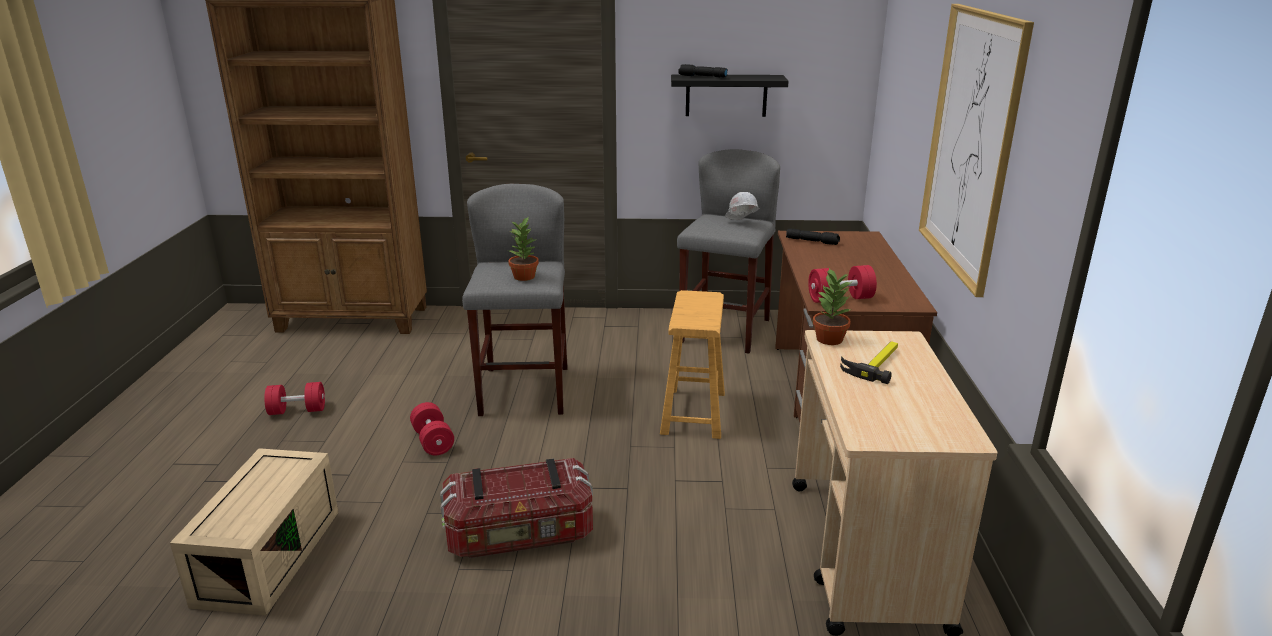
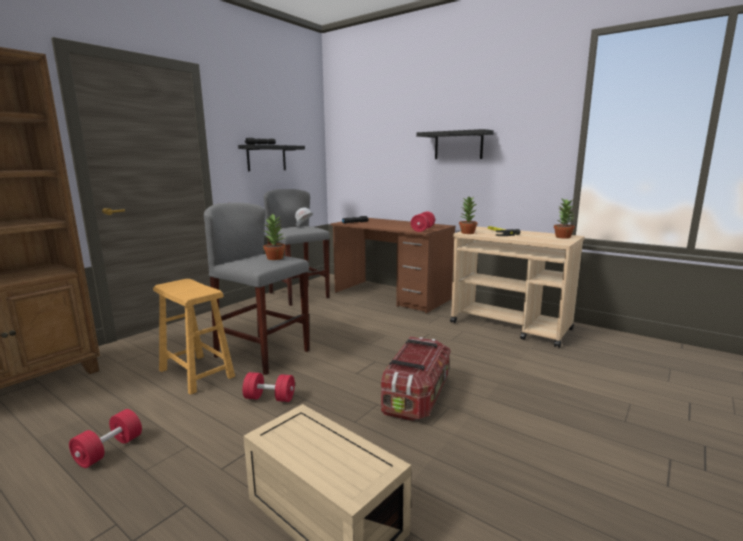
camera: 55 degrees left, 10 degrees down
brown stool [660,290,725,439] -> brown stool moved to [153,279,235,395]
picture [919,4,1034,297] -> black shelf [416,129,494,159]
none -> potted plant [554,198,575,239]

